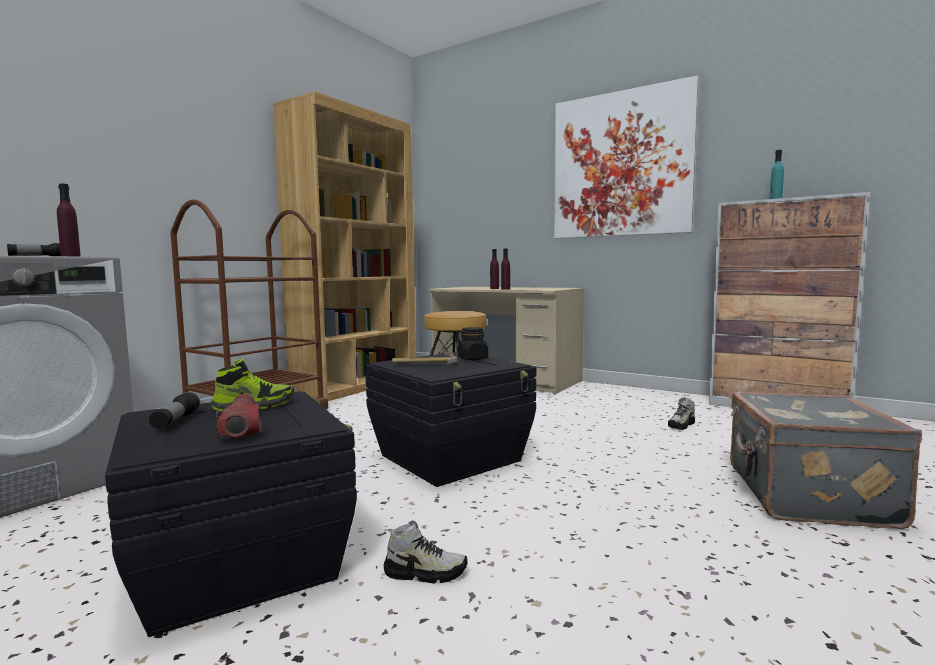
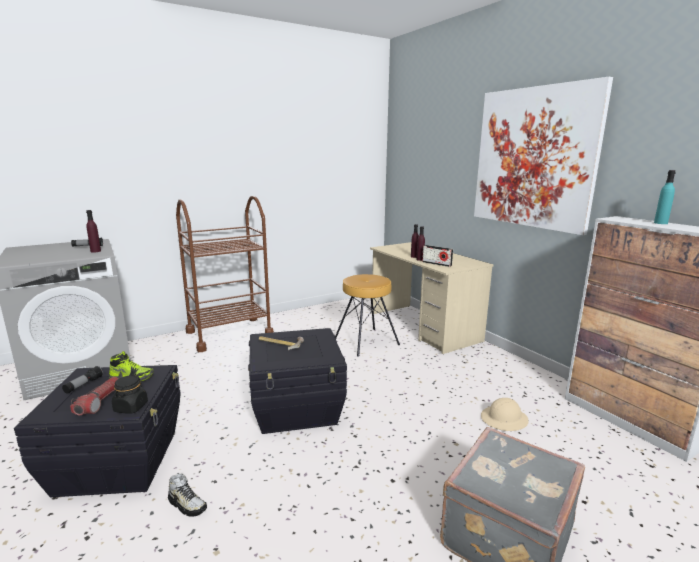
camera: 25 degrees right, 10 degrees up
brown bookcase [273,91,416,401] -> none
black jar [458,327,488,360] -> black jar moved to [112,375,148,413]
shoe [668,397,695,430] -> beige hard hat [481,398,529,431]
none -> radio [422,245,453,267]

